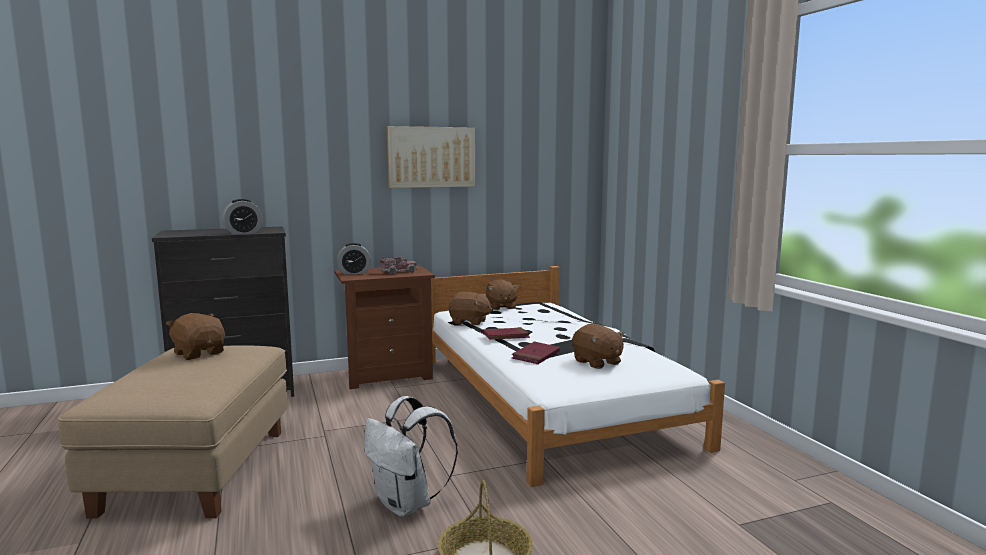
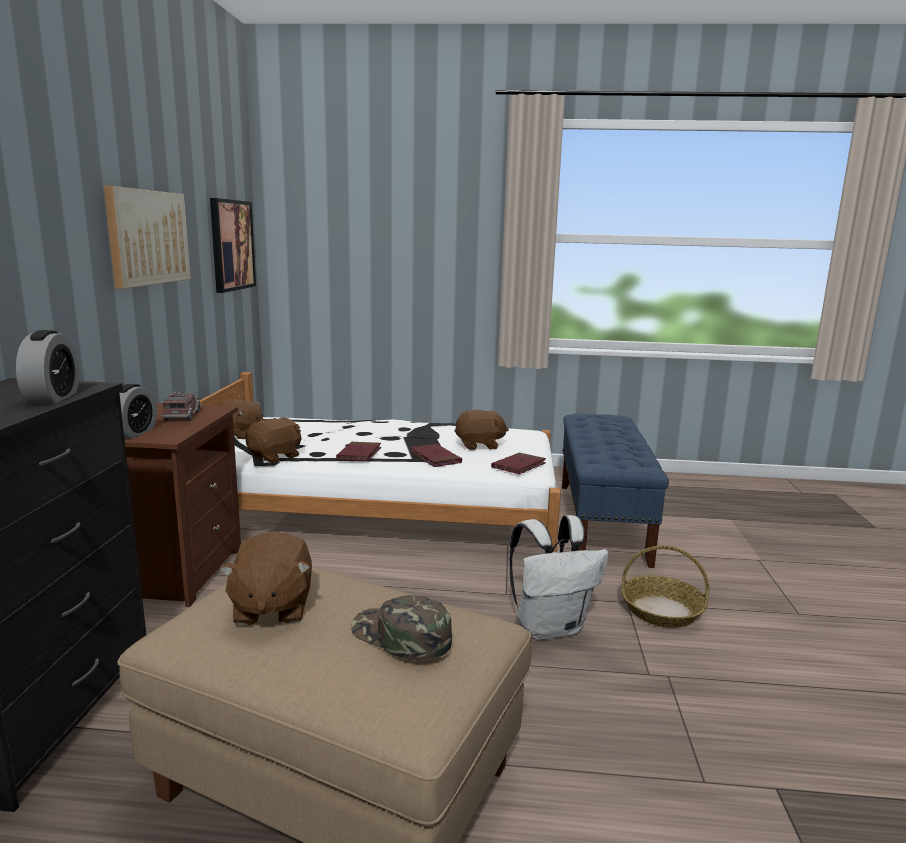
camera: 65 degrees left, 5 degrees up
brown plush toy [166,313,225,360] -> brown plush toy turned 75 degrees counterclockwise [219,531,312,626]
none -> picture [210,198,256,293]
none -> green cap [351,595,452,661]
none -> red book [491,453,546,474]
none -> blue bench [562,414,669,568]

